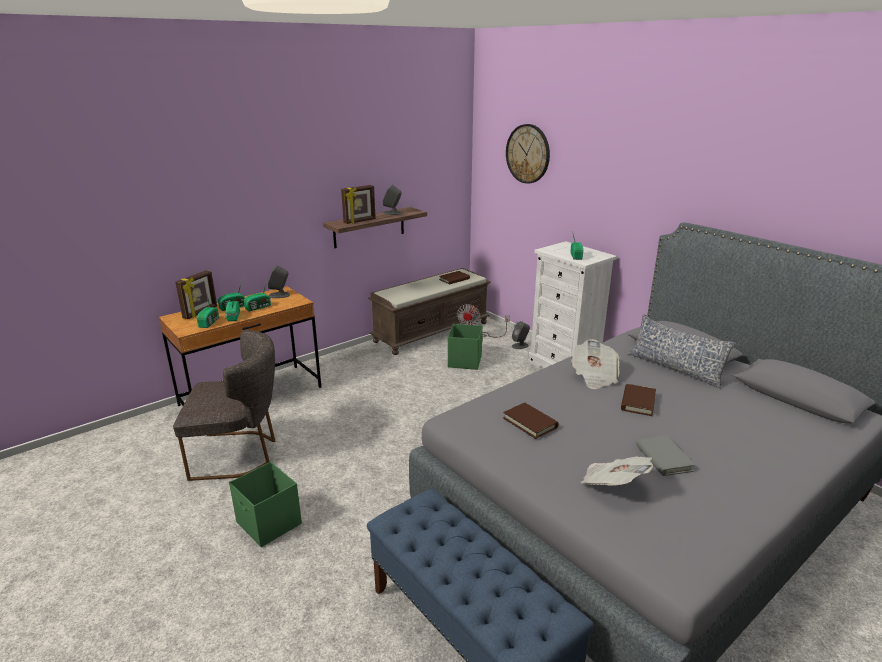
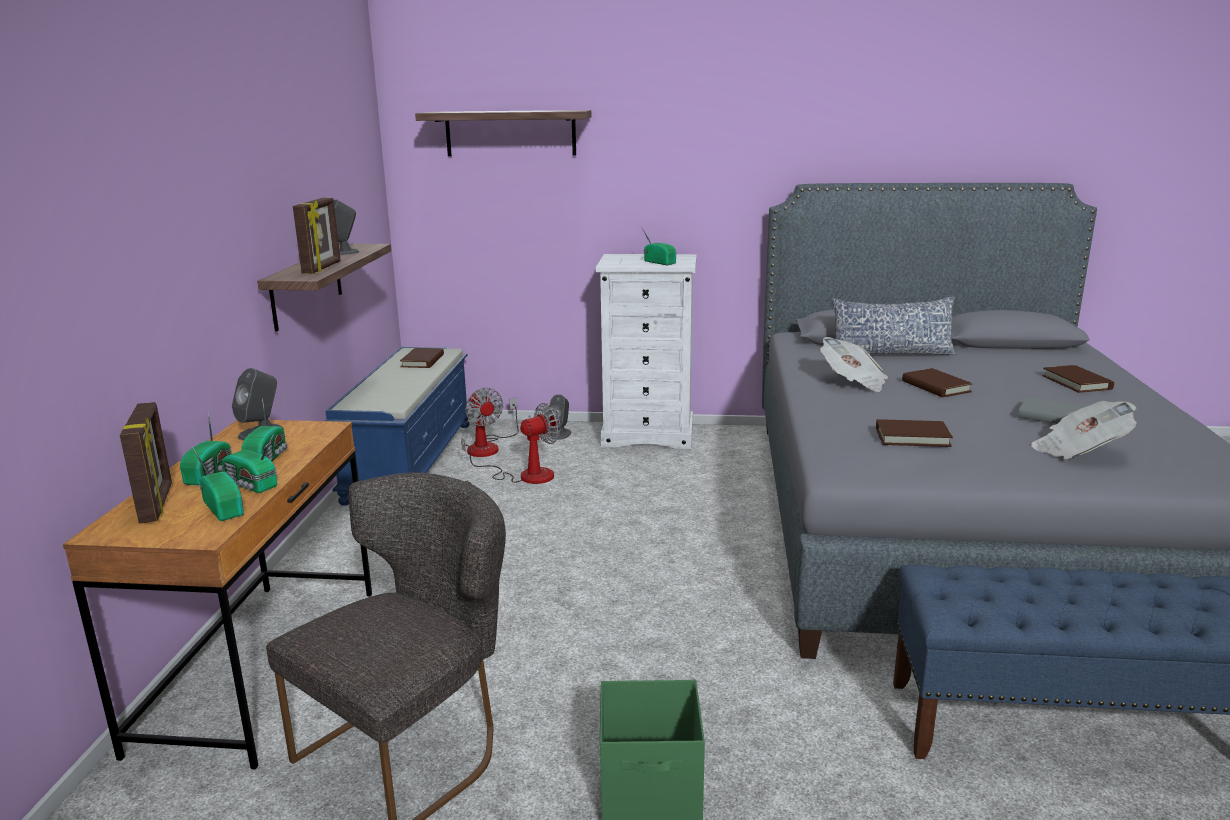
camera: 45 degrees left, 5 degrees down
brown bench [368,268,491,355] -> blue bench [325,347,470,506]
green storage box [448,324,483,370] -> fan [461,403,561,484]
wall clock [506,124,550,184] -> shelf [415,110,591,156]
none -> brown book [1042,365,1114,393]

